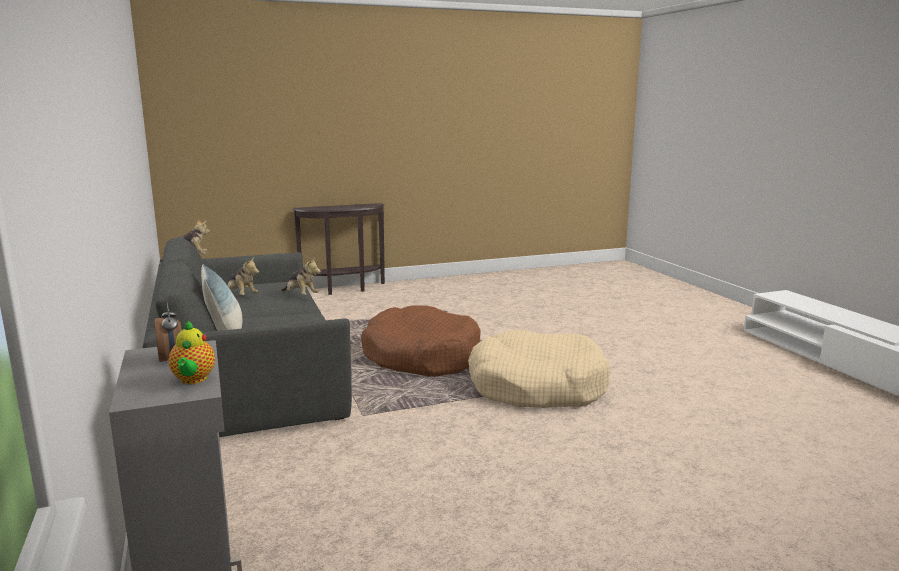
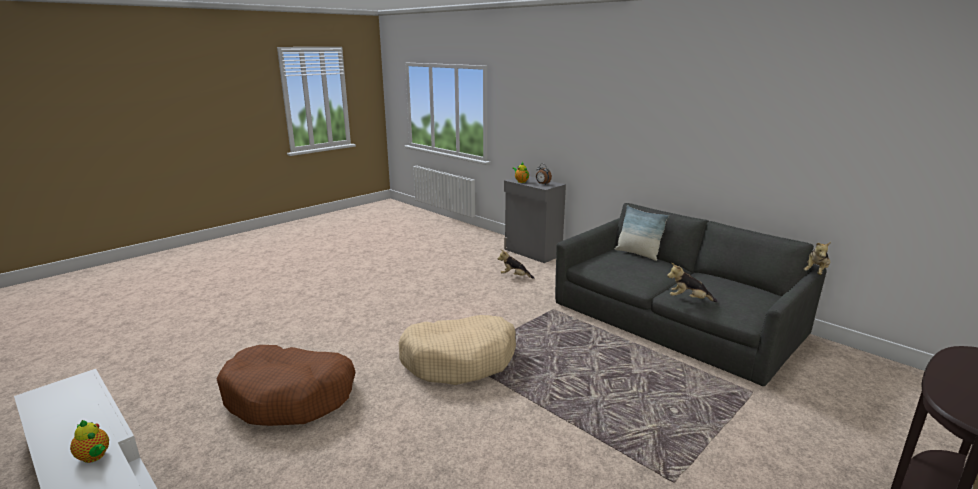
camera: 155 degrees right, 5 degrees up
plush toy [228,257,259,295] -> plush toy moved to [497,249,534,279]
brown dog bed [361,305,481,377] -> brown dog bed moved to [217,345,355,426]
none -> teapot [70,420,109,463]

